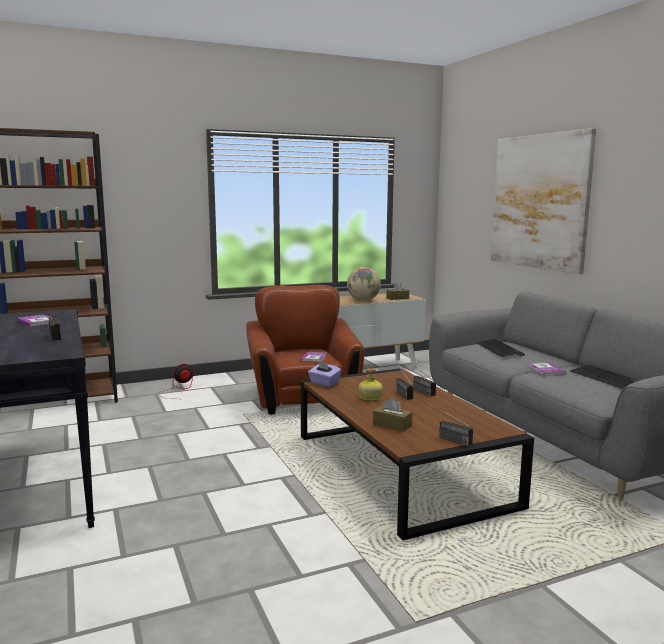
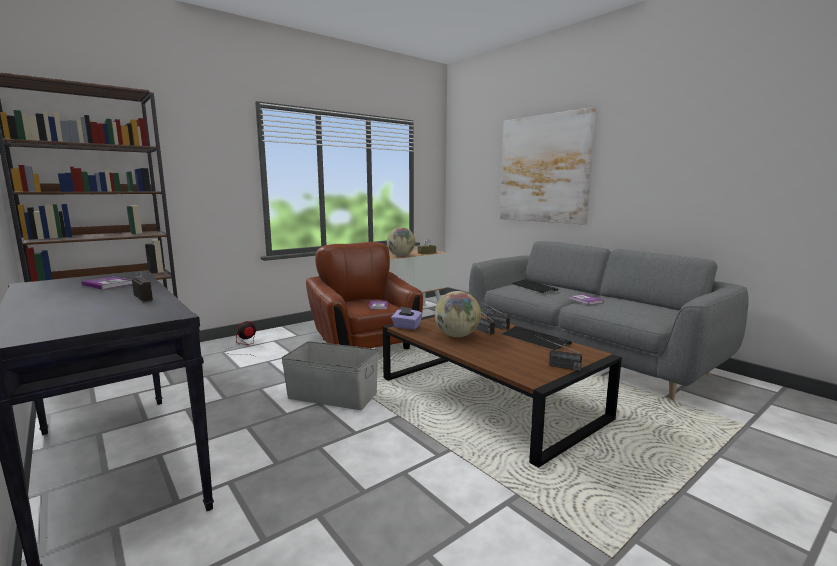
camera: 15 degrees left, 0 degrees up
bottle [358,368,383,401] -> globe [435,291,481,337]
brown tissue box [373,397,413,432] -> none
keyboard [570,365,639,389] -> keyboard moved to [502,326,572,350]
none -> grey storage box [281,341,378,410]

